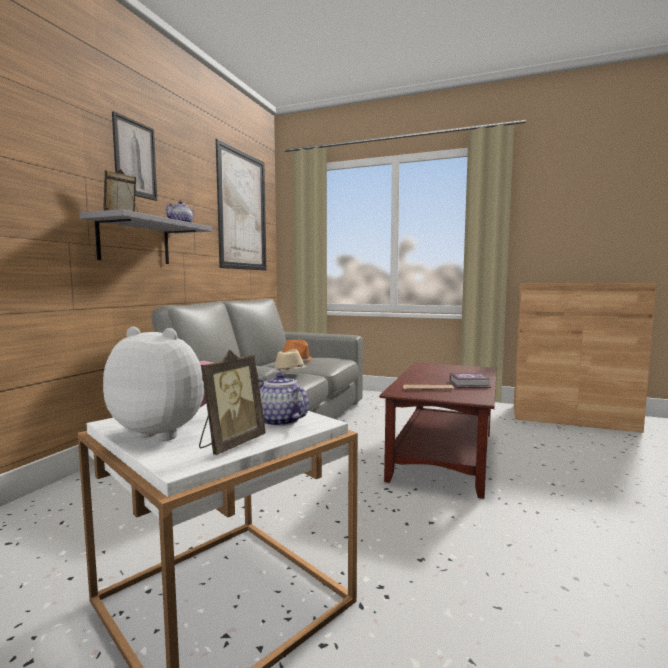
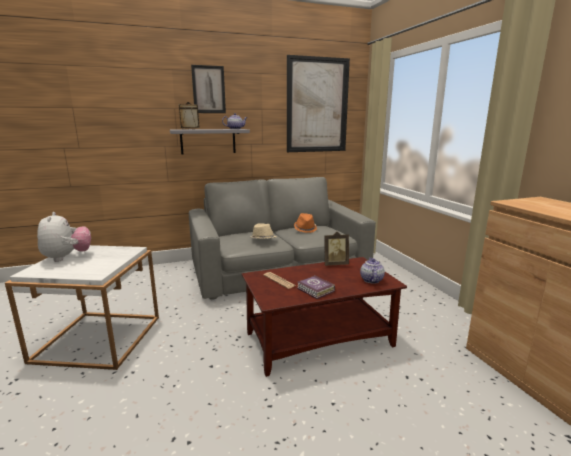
camera: 50 degrees right, 10 degrees up
picture frame [199,350,266,455] -> picture frame moved to [324,232,349,266]
teapot [258,372,309,427] -> teapot moved to [360,258,385,284]

